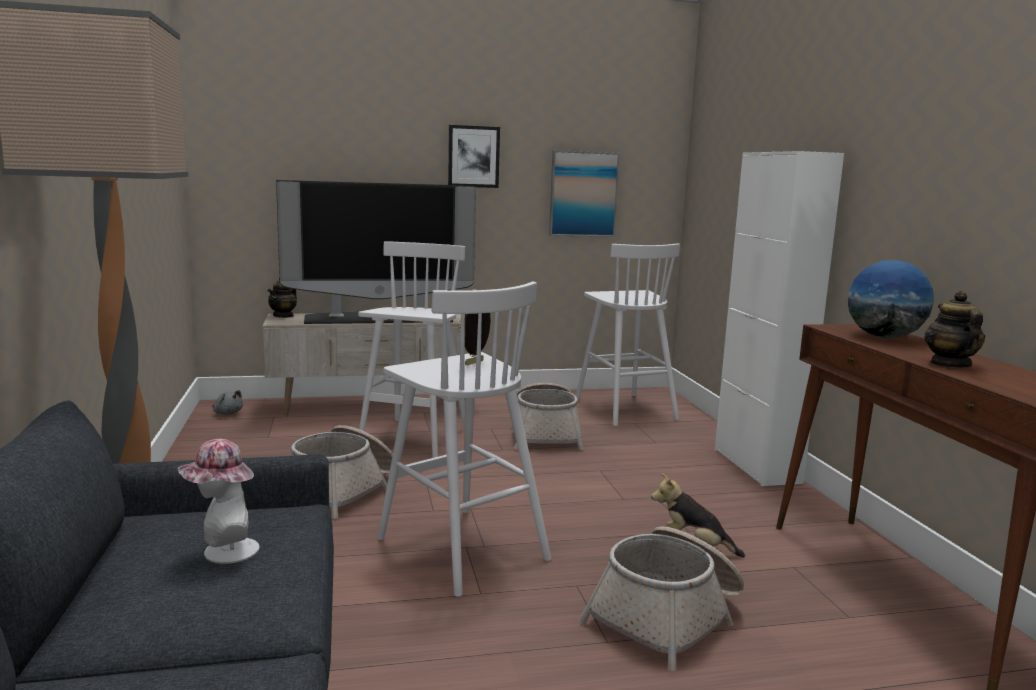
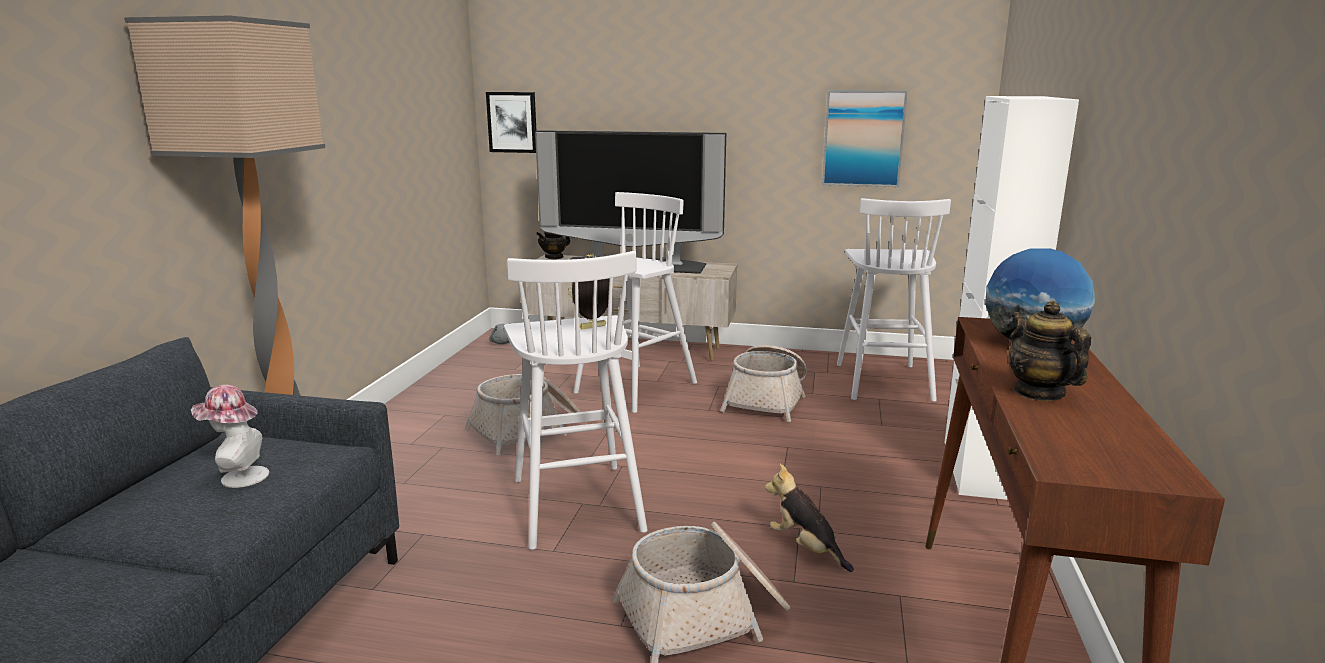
camera: 25 degrees right, 5 degrees up
picture [448,125,500,188] -> picture moved to [486,92,536,153]
teapot [924,291,985,368] -> teapot turned 45 degrees counterclockwise [1008,301,1091,401]

